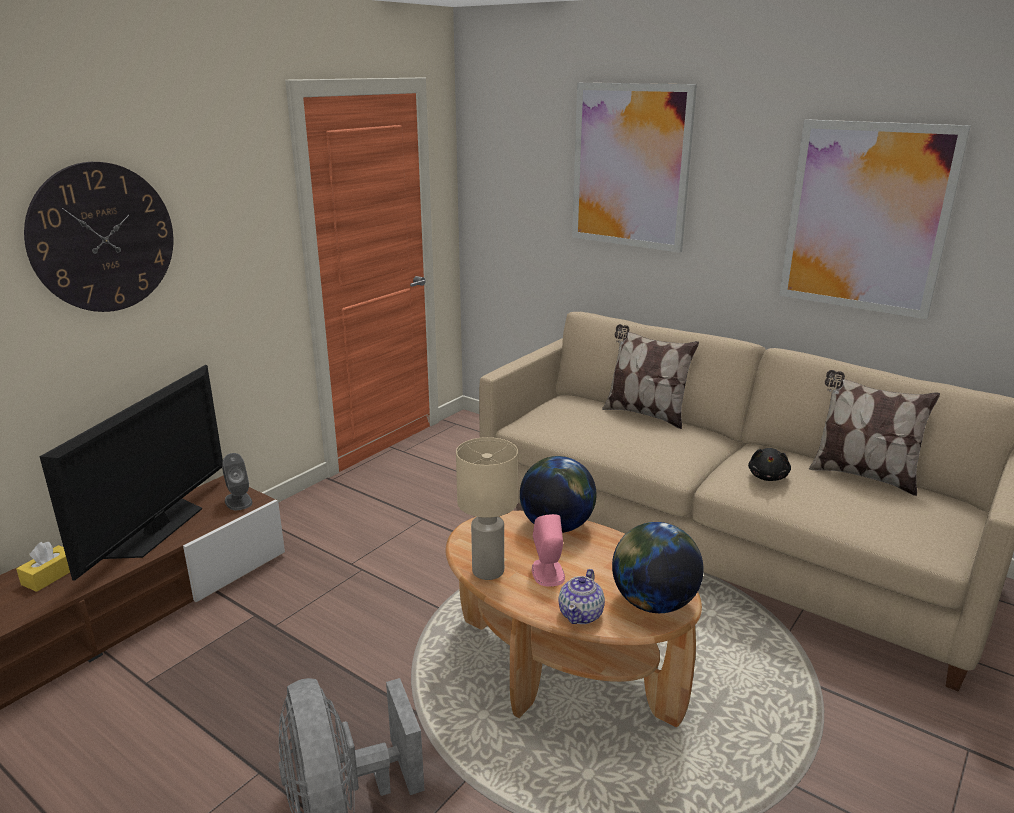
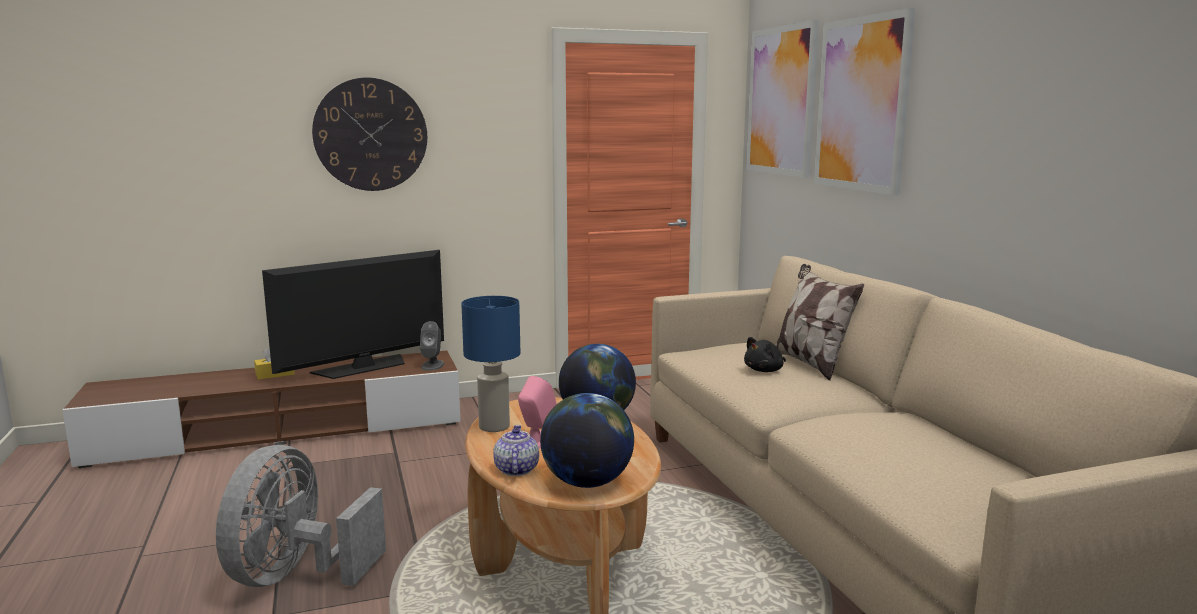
camera: 35 degrees right, 10 degrees down
beige table lamp [456,437,518,580] -> blue table lamp [461,296,520,432]
teapot [559,569,605,624] -> teapot turned 120 degrees clockwise [493,425,539,476]
black plush toy [748,448,791,481] -> black plush toy moved to [744,337,786,372]
picture [779,119,971,319] -> picture moved to [746,20,819,178]
pillow [809,370,940,496] -> none

